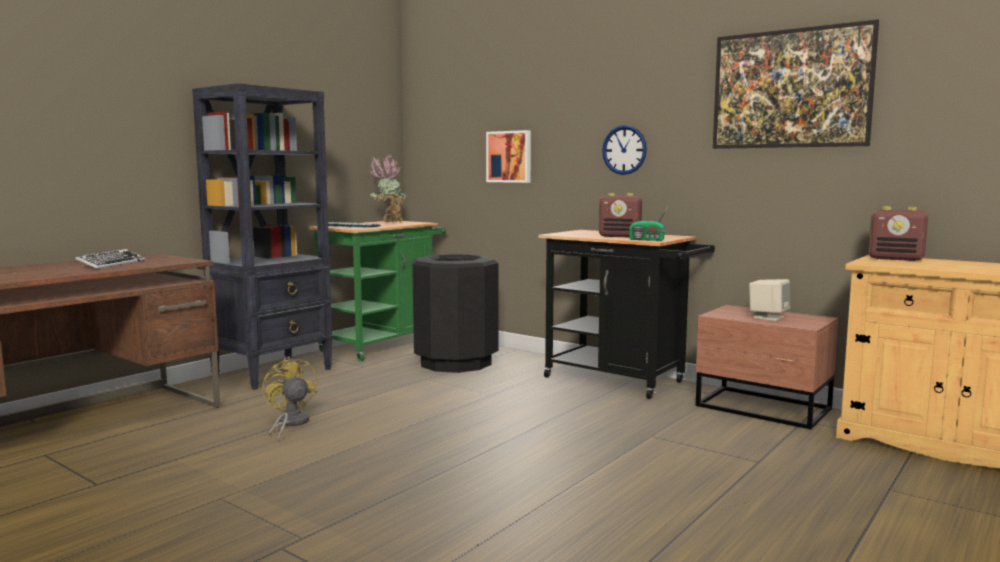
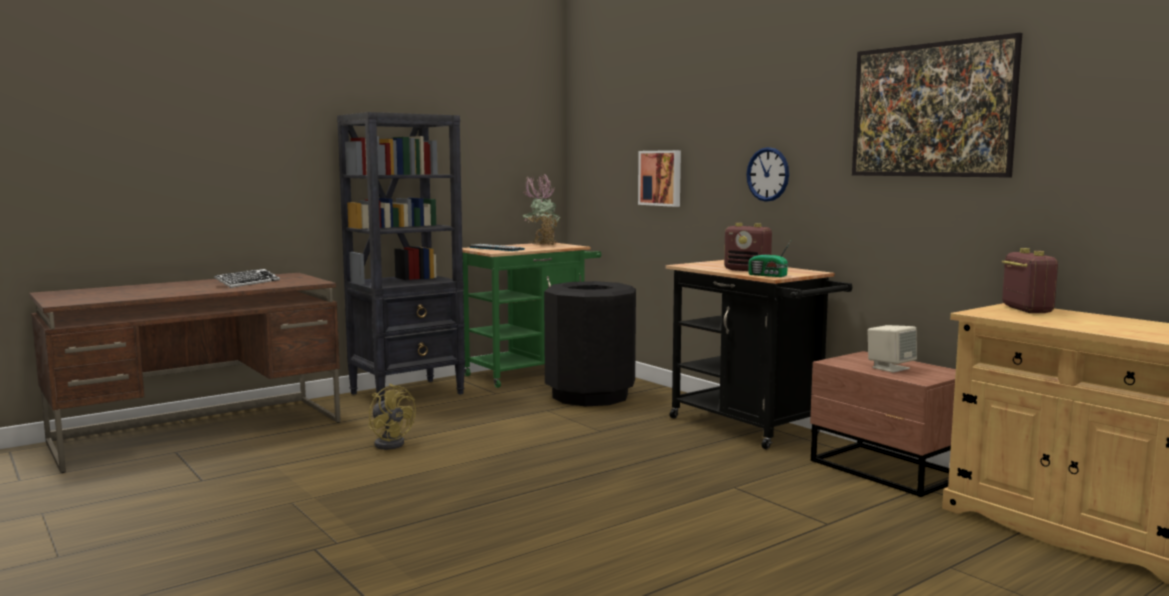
camera: 15 degrees right, 0 degrees up
yellow fan [262,356,317,440] -> yellow fan turned 150 degrees clockwise [368,384,416,450]
radio [869,206,928,261] -> radio turned 135 degrees counterclockwise [1002,248,1058,313]

